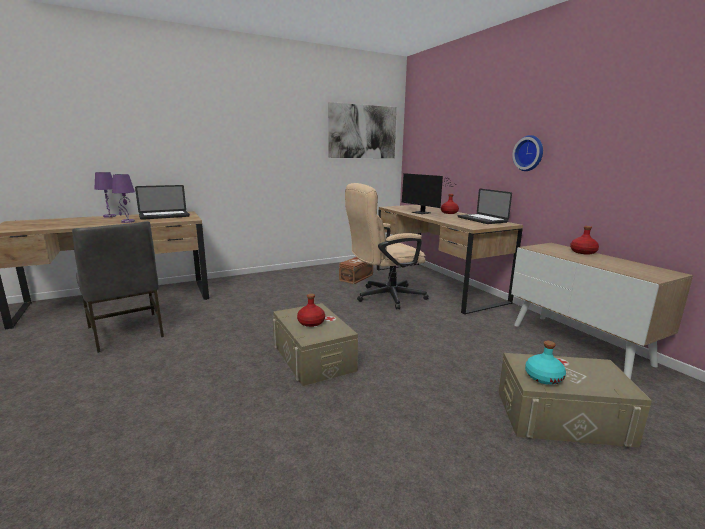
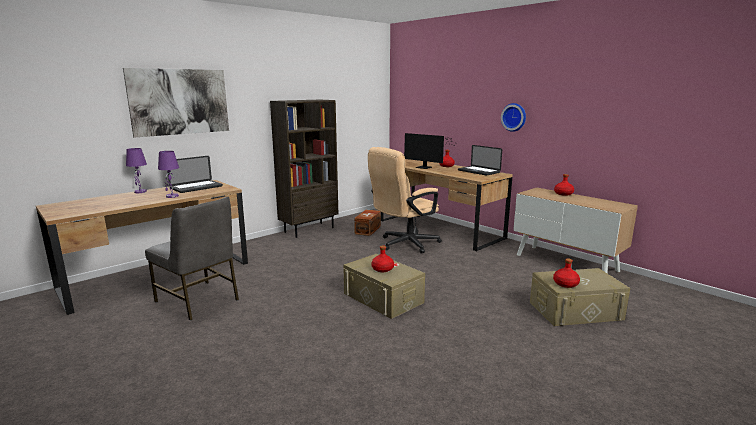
camera: 15 degrees left, 0 degrees up
picture [328,102,397,158] -> picture moved to [123,68,229,137]
turquoise bottle [525,341,566,385] -> red bottle [553,259,580,288]
none -> brown bookcase [270,100,338,238]

